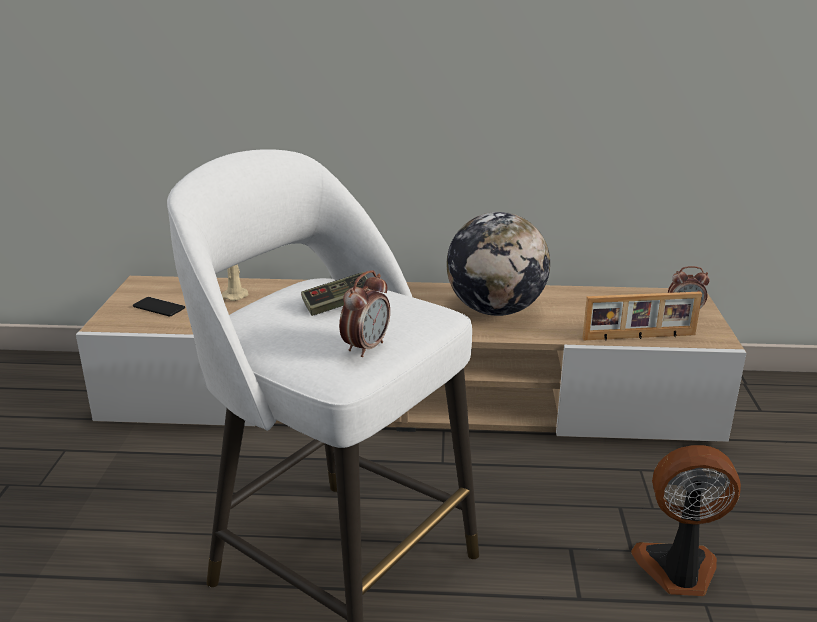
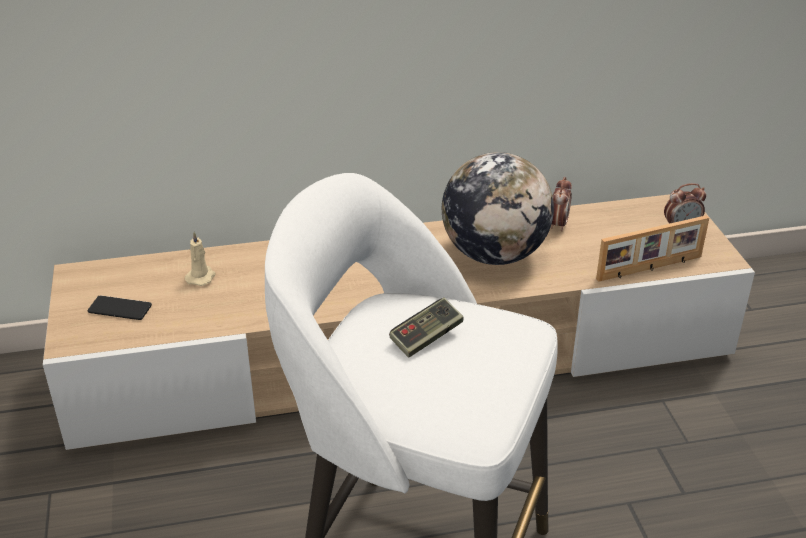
camera: 15 degrees left, 10 degrees up
alarm clock [339,270,390,357] -> alarm clock moved to [551,177,572,232]
fan [631,445,741,596] -> none

